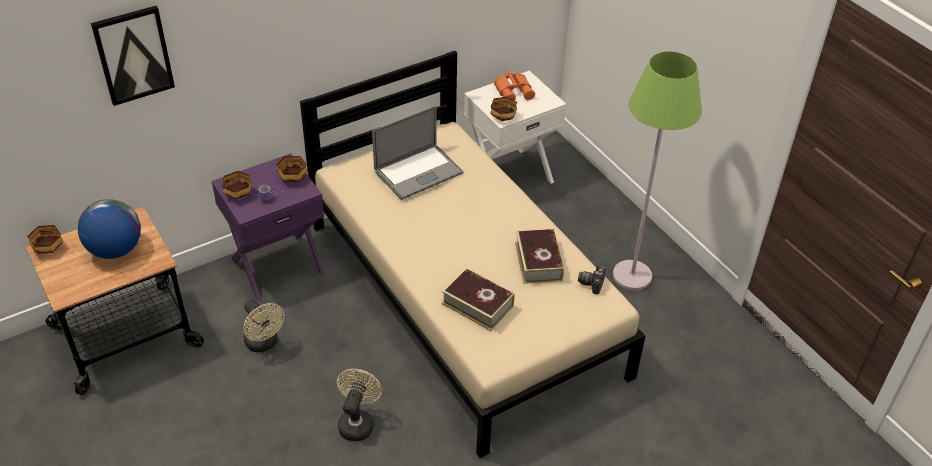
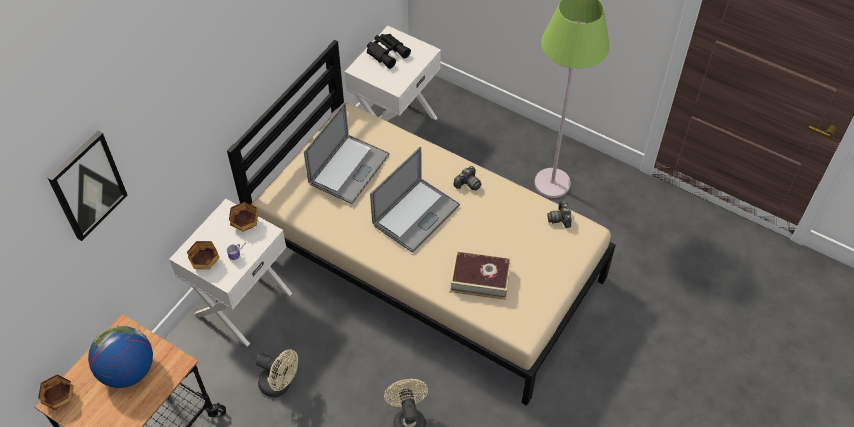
camera: 25 degrees left, 10 degrees up
purple nightstand [211,154,326,302] -> white nightstand [169,199,292,347]
bowl [490,97,517,121] -> none
orange binoculars [494,71,535,101] -> black binoculars [367,34,411,69]
book [515,228,564,284] -> none
none -> laptop [370,147,460,252]
none -> camera [454,166,481,191]

